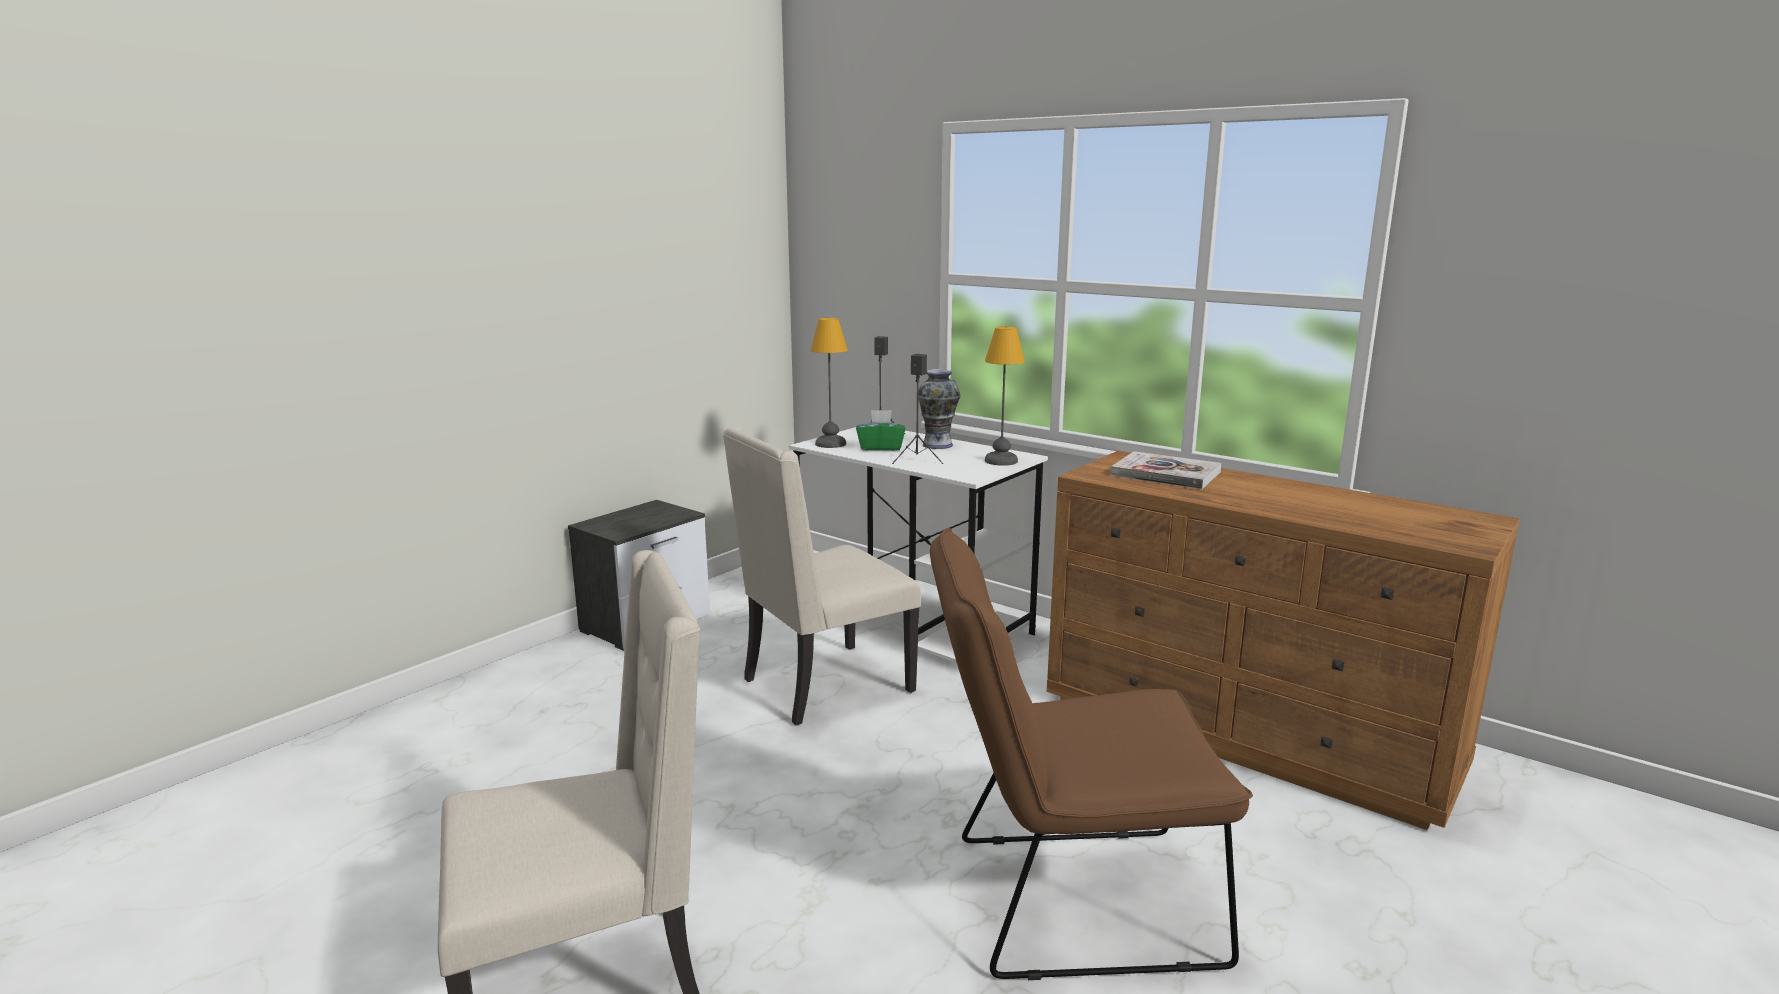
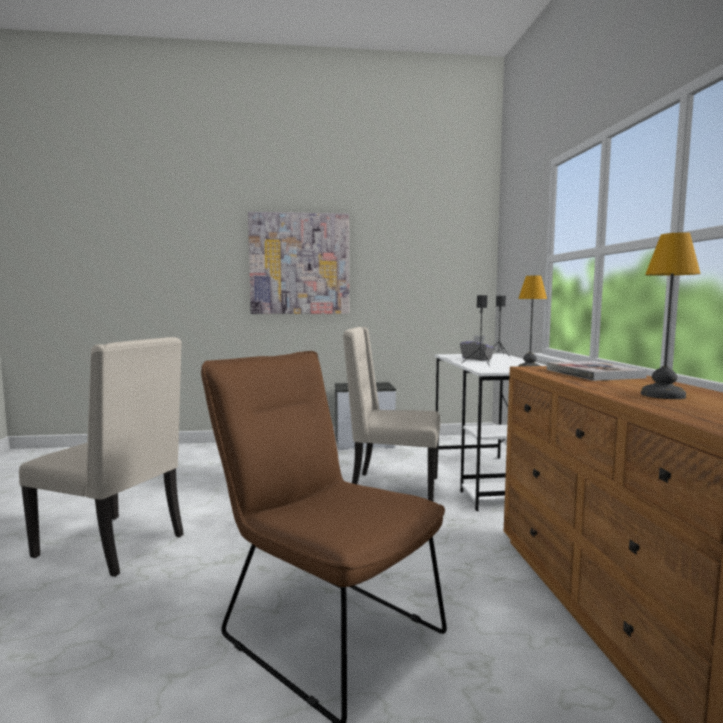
camera: 45 degrees right, 10 degrees down
table lamp [810,318,848,448] -> table lamp moved to [641,232,700,399]
green tissue box [856,410,906,451] -> grey tissue box [460,335,495,360]
vase [918,369,961,449] -> none
none -> picture [248,212,349,314]

